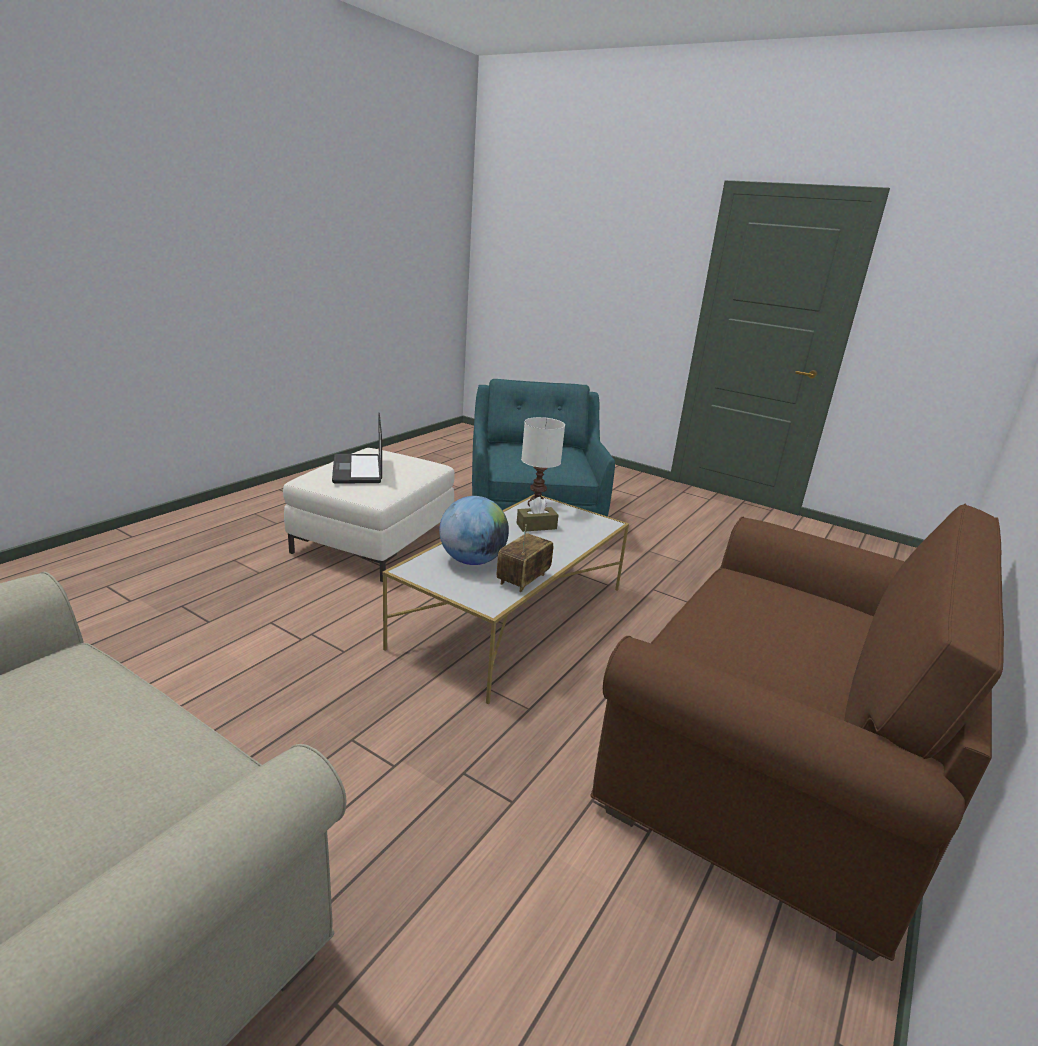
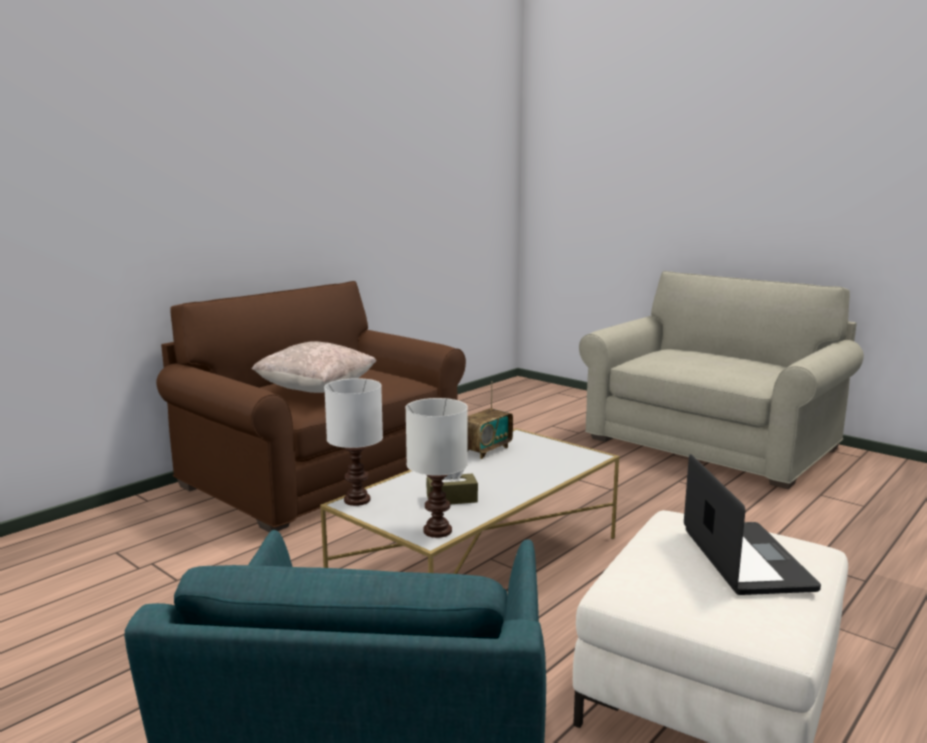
camera: 170 degrees left, 10 degrees down
globe [439,496,509,565] -> none
none -> beige pillow [251,341,377,393]
none -> white table lamp [324,378,383,506]

